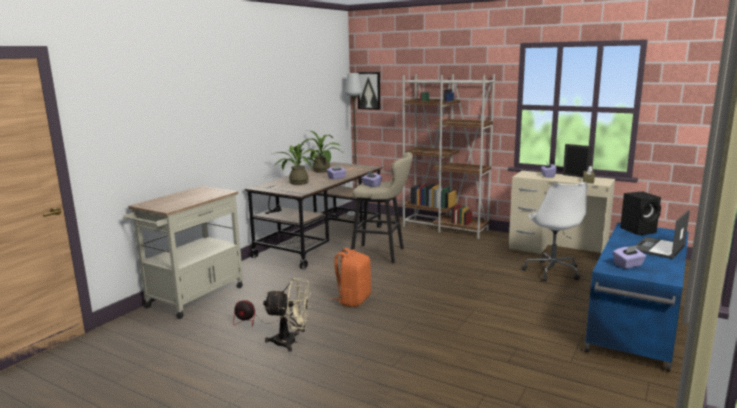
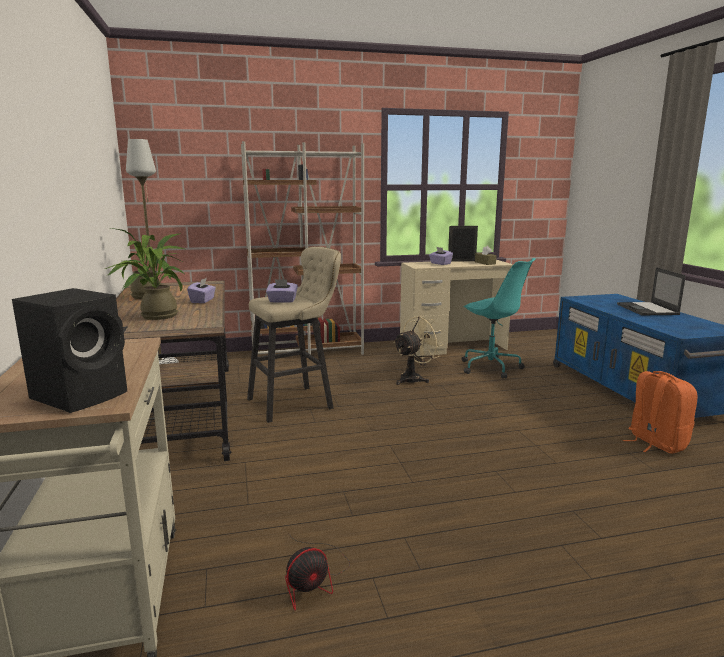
camera: 45 degrees left, 0 degrees up
beige fan [263,278,311,352] -> beige fan moved to [393,315,444,385]
orange backpack [331,248,371,307] -> orange backpack moved to [623,371,698,454]
picture [357,72,380,110] -> none
white office chair [521,182,587,282] -> turquoise office chair [461,258,536,379]
purple tissue box [613,245,646,269] -> none
black speaker [620,191,661,235] -> black speaker moved to [12,288,127,413]

